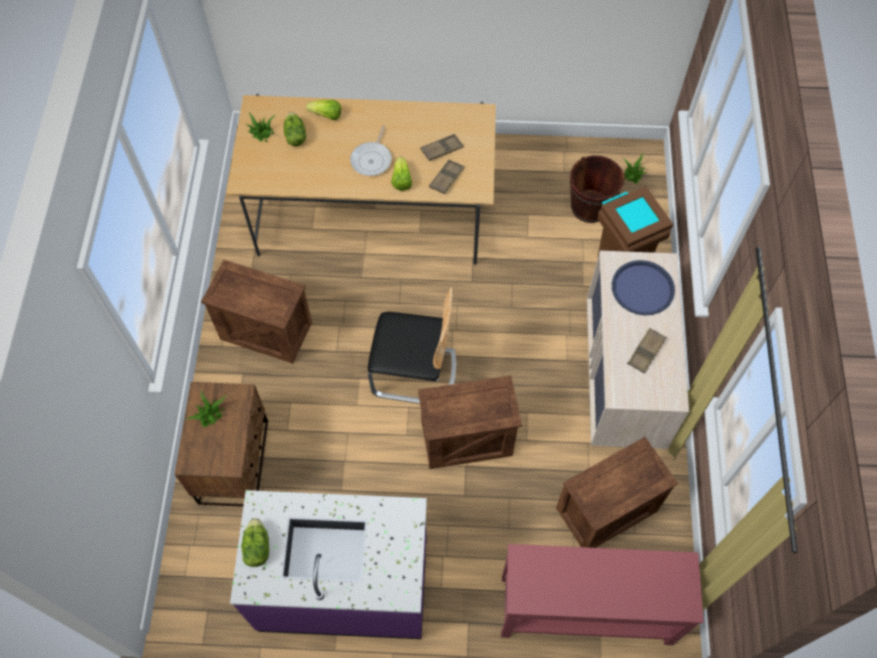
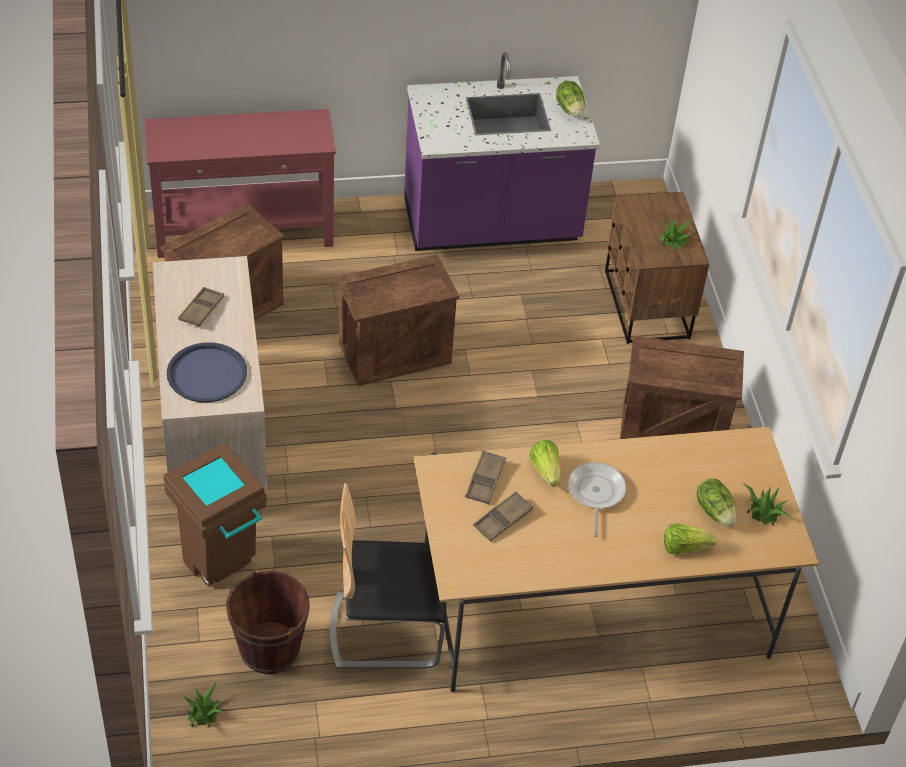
camera: 165 degrees right, 15 degrees down
chair [368,288,456,404] -> chair moved to [329,483,446,669]

